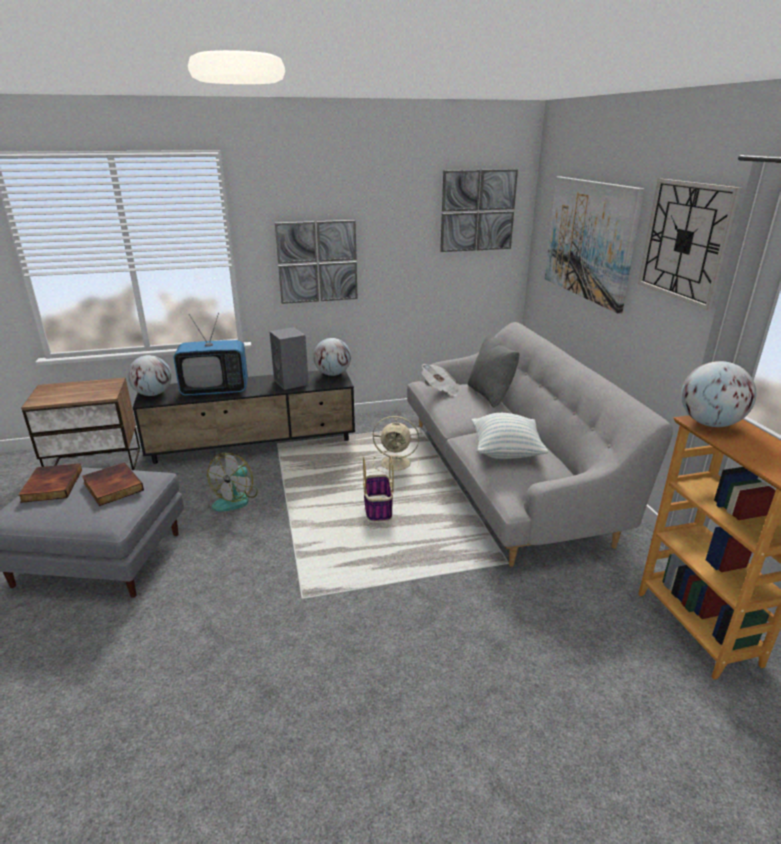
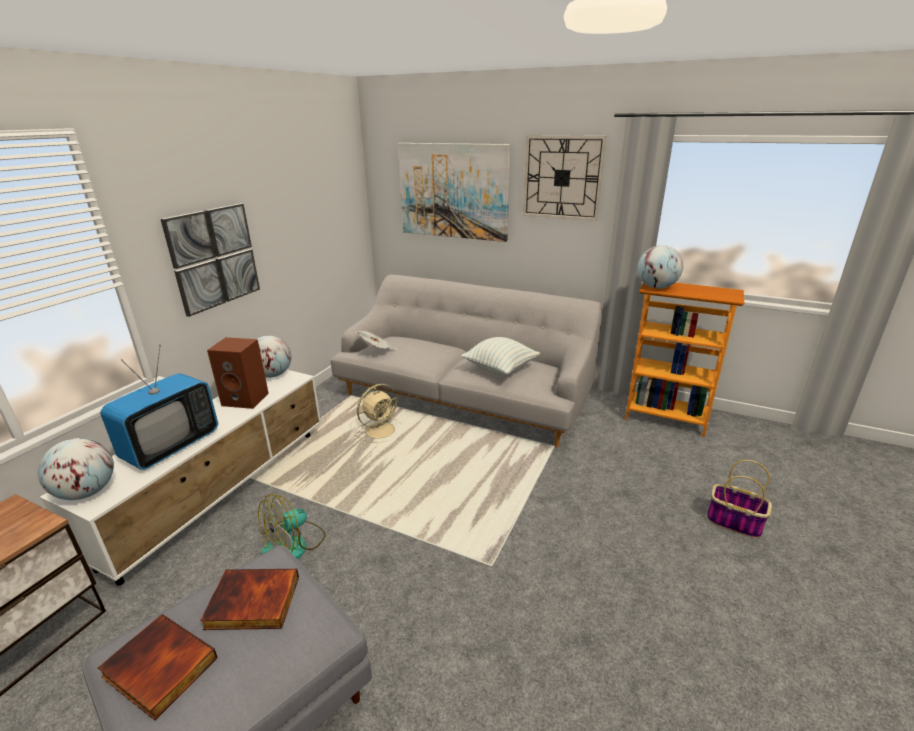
camera: 50 degrees left, 0 degrees up
black tv stand [133,370,355,464] -> white tv stand [40,370,321,586]
fan [207,453,258,511] -> fan turned 75 degrees clockwise [258,494,326,559]
grey speaker [269,327,309,390] -> brown speaker [207,337,269,409]
basket [363,455,394,521] -> basket moved to [707,460,772,539]
picture [440,169,518,252] -> none
grey pillow [468,334,519,408] -> none

